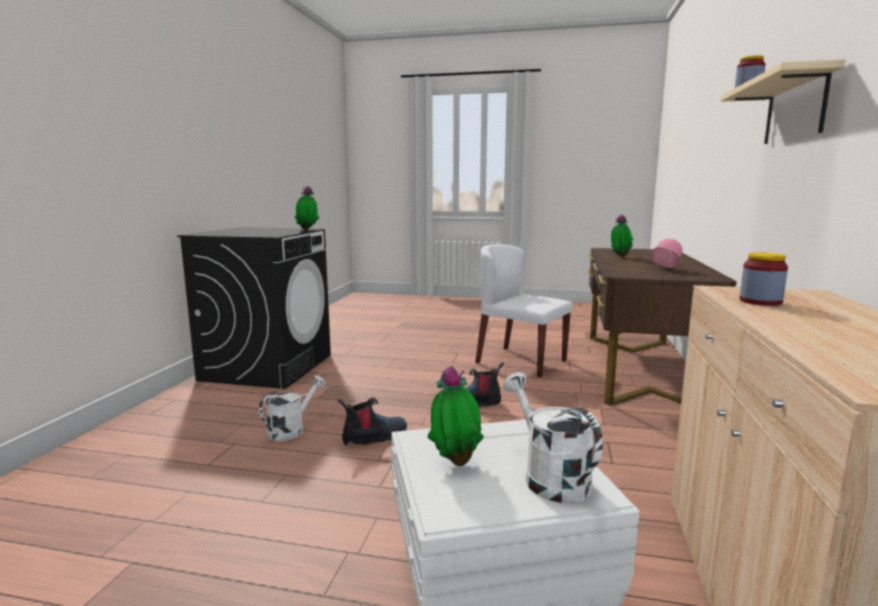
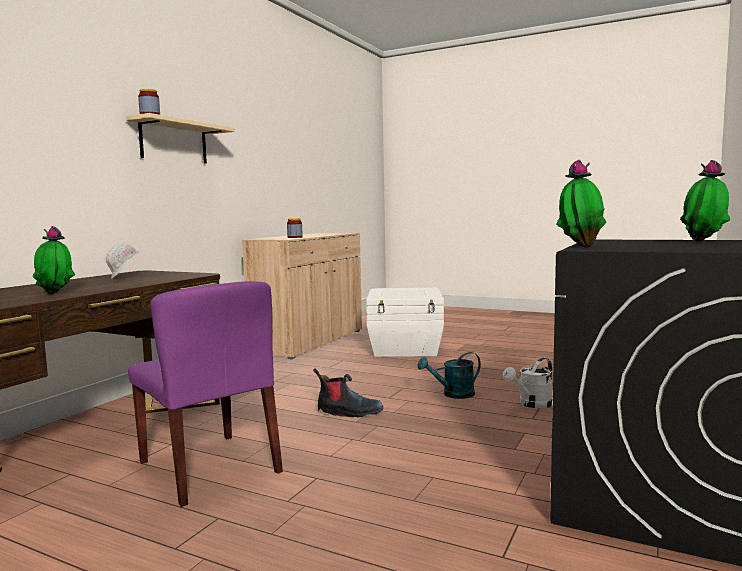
camera: 165 degrees left, 5 degrees down
boot [338,397,407,445] -> turquoise watering can [417,352,481,399]
potted plant [427,366,484,466] -> potted plant moved to [680,160,730,242]
white chair [475,244,573,378] -> purple chair [128,281,283,507]
white watering can [503,372,603,503] -> none
pink hard hat [653,238,682,268] -> white hard hat [106,244,139,279]

